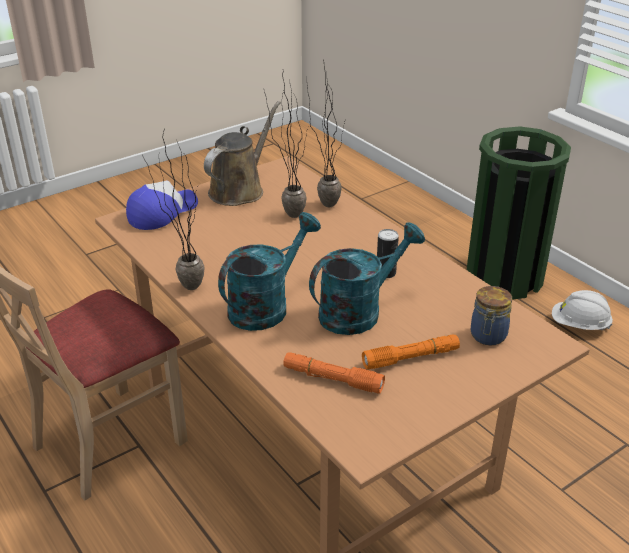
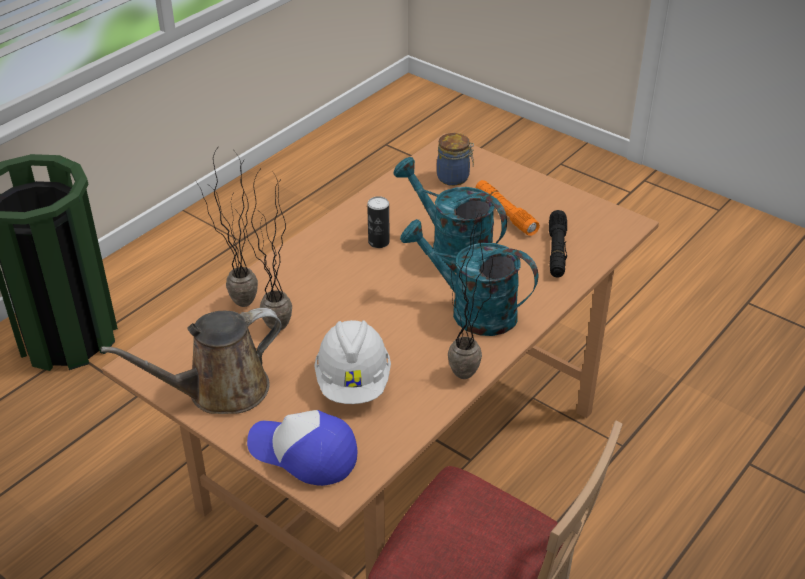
camera: 105 degrees left, 5 degrees up
brown watering can [204,101,281,206] -> brown watering can turned 45 degrees counterclockwise [101,308,282,414]
orange flashlight [283,352,385,394] -> black flashlight [549,210,567,278]
white hard hat [552,290,613,330] -> white hard hat moved to [314,320,391,404]

